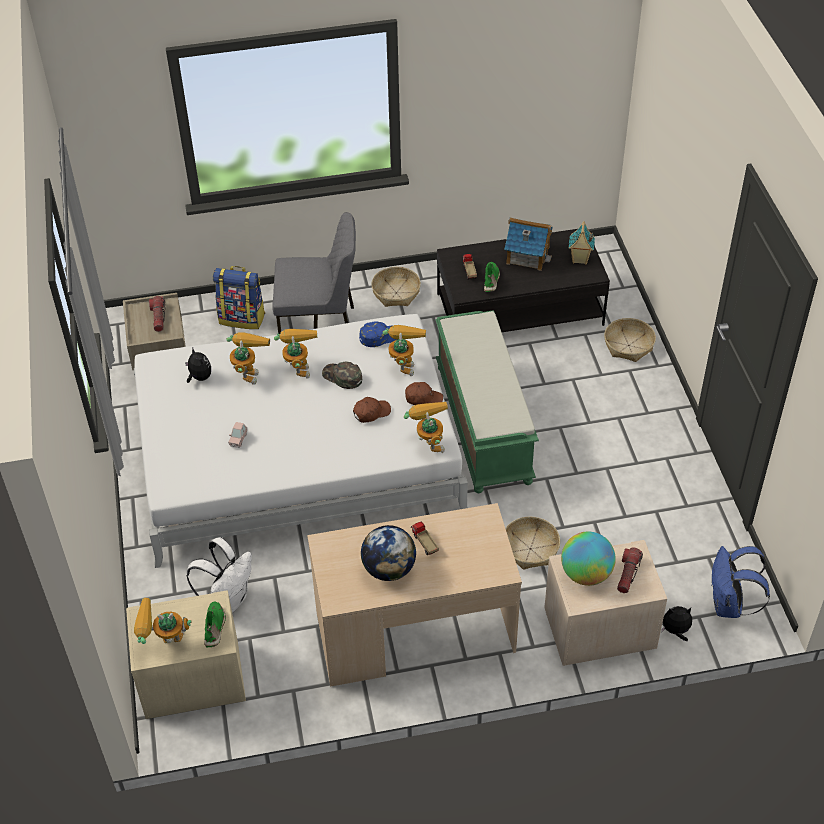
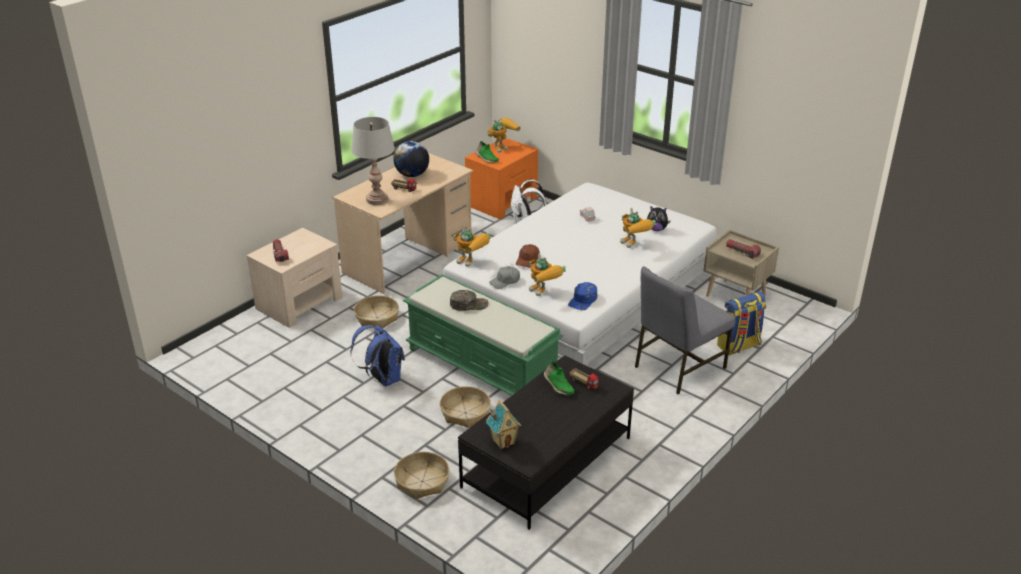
camera: 140 degrees right, 15 degrees down
beige nightstand [126,590,246,719] -> orange nightstand [465,138,538,219]
toy robot [274,329,317,378] -> none
green cap [322,362,362,389] -> green cap moved to [450,290,488,311]
basket [371,267,421,307] -> basket moved to [440,386,491,428]
brown cap [405,382,443,405] -> grey cap [489,266,520,289]
toy house [504,218,553,271] -> none
globe [561,531,616,586] -> none
plush toy [662,606,692,641] -> none
blue backpack [711,546,770,618] -> blue backpack moved to [350,325,405,386]
none -> grey table lamp [351,117,395,205]

